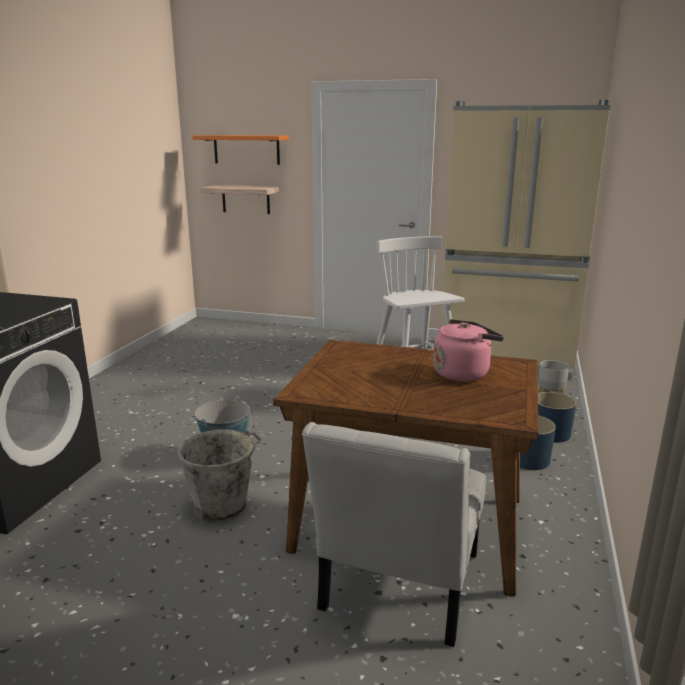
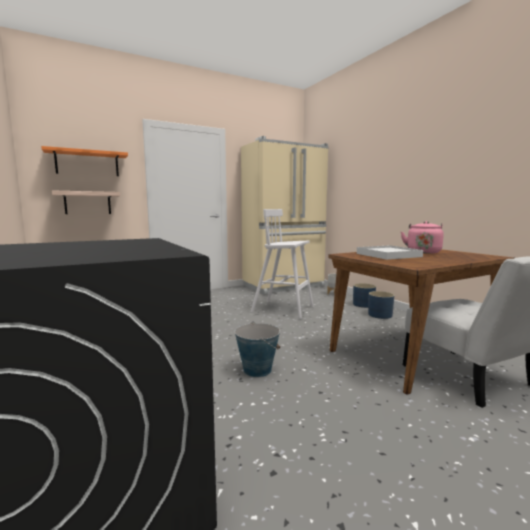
camera: 45 degrees left, 10 degrees down
grey bucket [177,429,262,523] -> none
none -> white tray [357,245,423,260]

